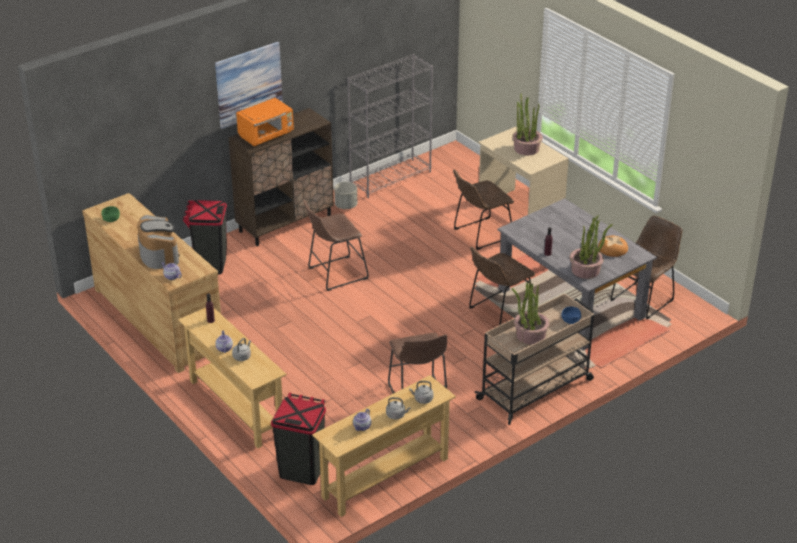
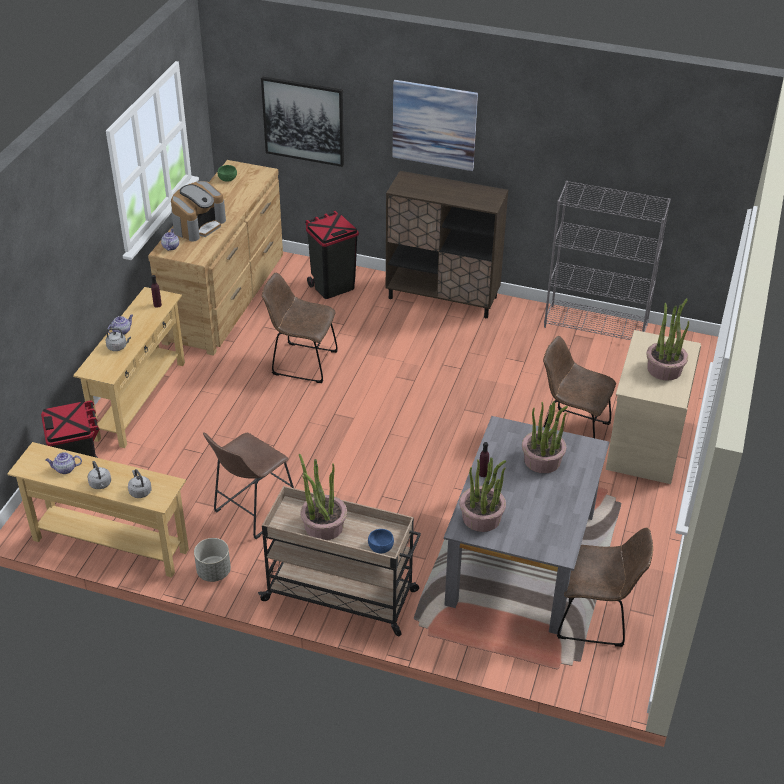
camera: 55 degrees right, 5 degrees up
orange microwave [236,98,294,146] -> none
brown stool [303,199,369,291] -> none
grey planter [334,182,357,209] -> grey planter moved to [194,538,231,582]
brown chair [469,247,535,325] -> brown chair moved to [262,272,338,383]
bread [598,236,628,257] -> none
none -> picture [261,76,344,167]
none -> potted plant [522,401,568,473]

